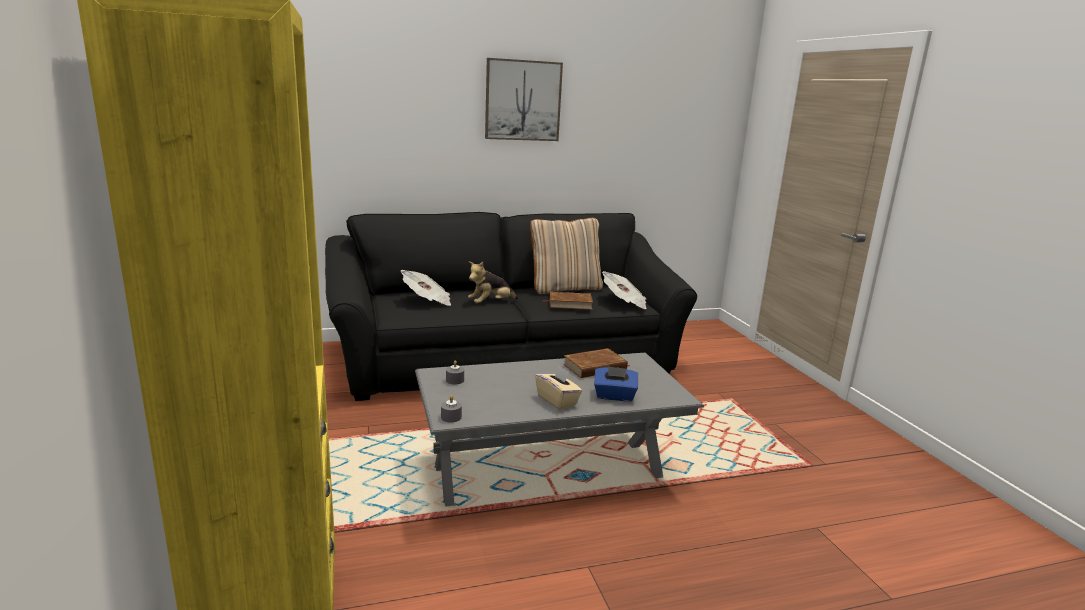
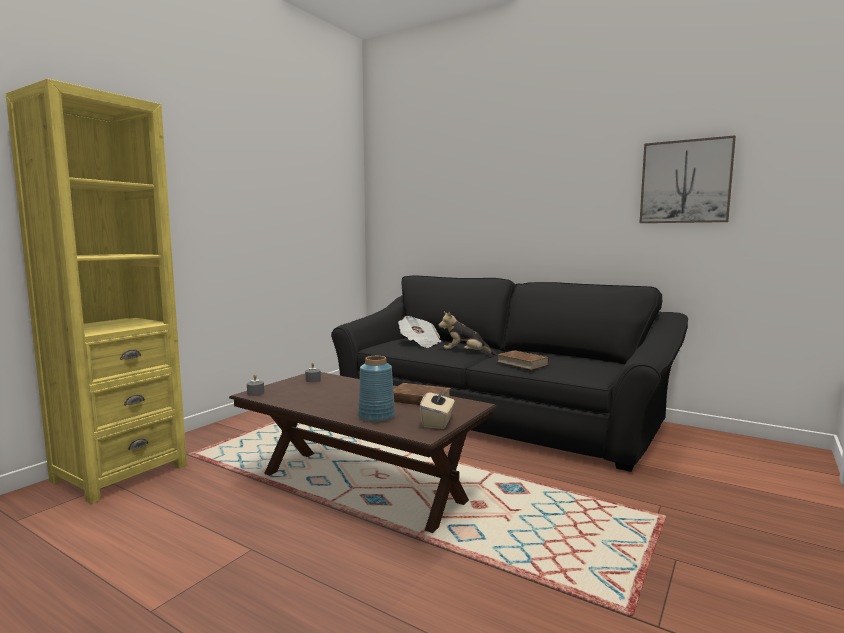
camera: 50 degrees right, 10 degrees down
grey coffee table [415,353,704,507] -> brown coffee table [229,372,498,533]
picture [485,58,563,141] -> picture moved to [640,135,736,223]
beige pillow [530,218,603,295] -> none
beige tissue box [535,365,582,410] -> beige tissue box moved to [419,387,454,429]
blue tissue box [594,366,638,402] -> blue vase [358,356,395,422]
newspaper [602,271,647,309] -> none

